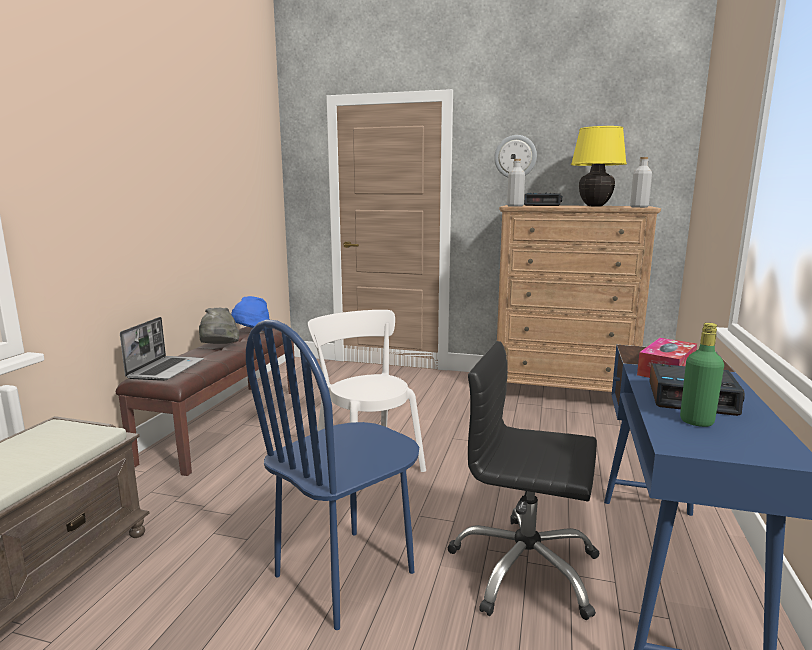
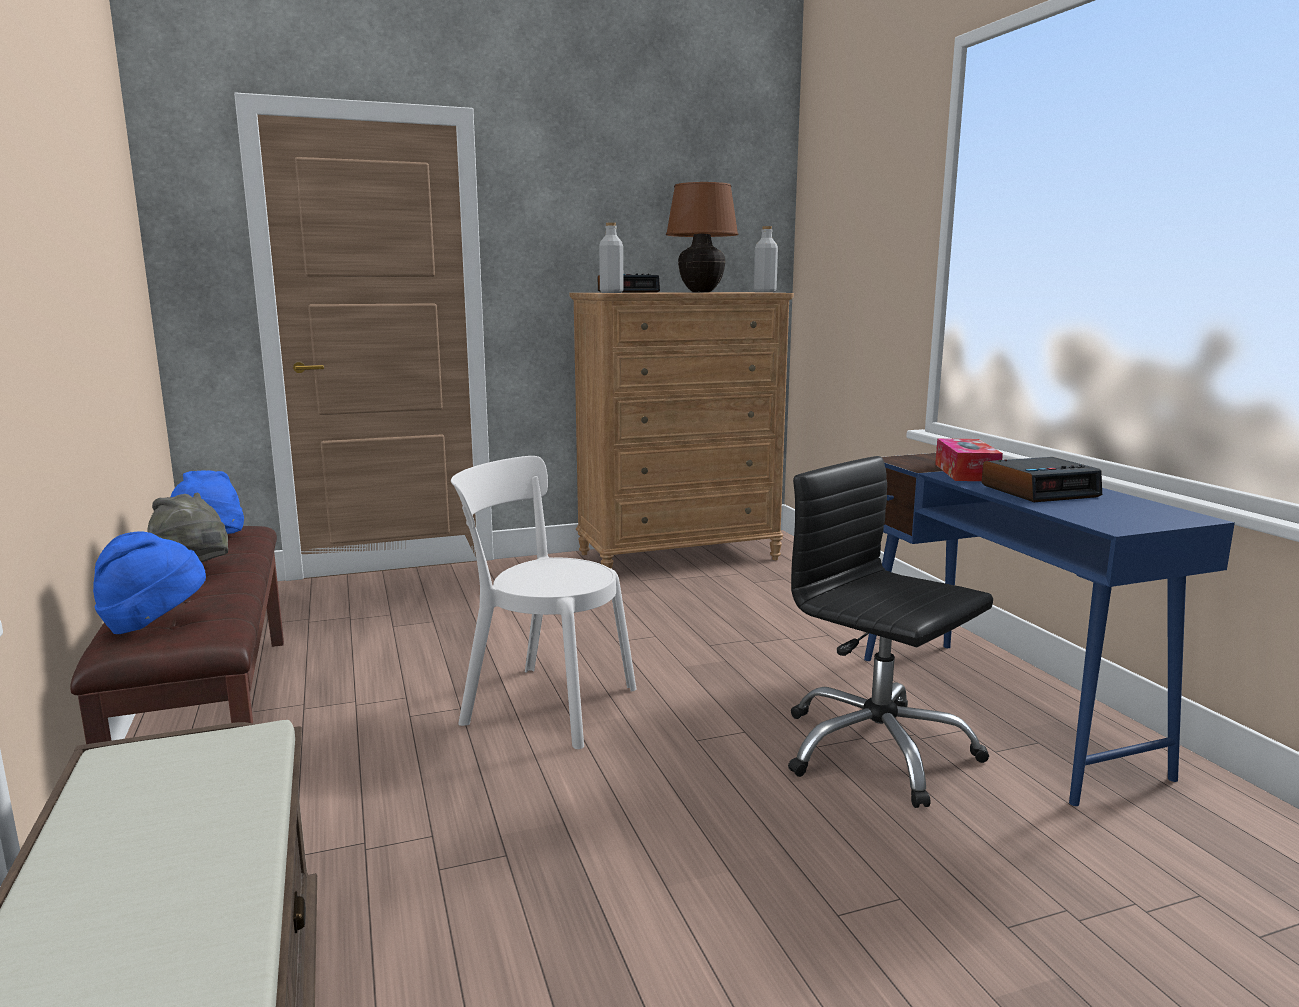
camera: 35 degrees left, 0 degrees up
laptop [120,317,204,381] -> blue hat [93,531,206,634]
blue chair [246,319,419,630] -> none
black office chair [447,341,599,620] -> black office chair turned 60 degrees clockwise [788,456,993,808]
wall clock [494,135,537,177] -> none
yellow table lamp [571,126,627,206] -> brown table lamp [666,182,739,292]
green bottle [680,323,724,427] -> none

